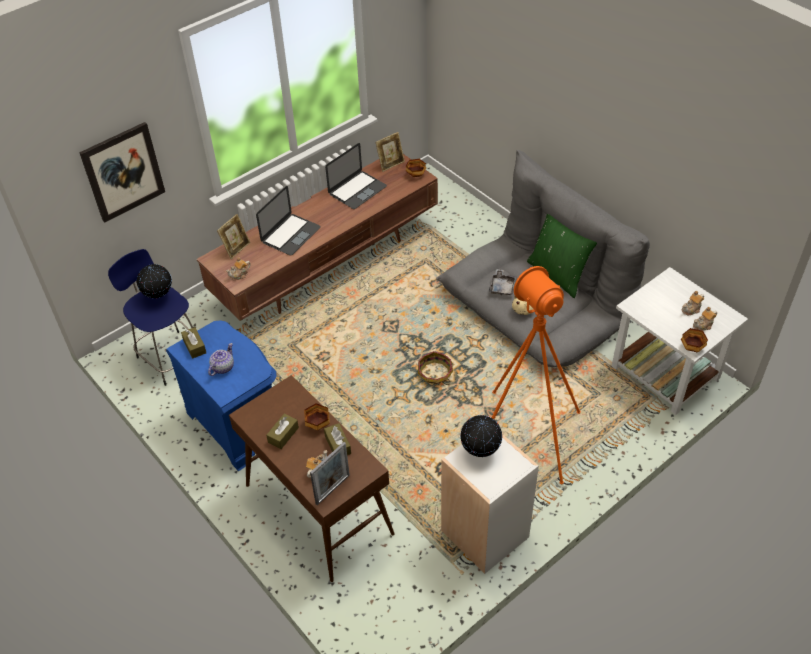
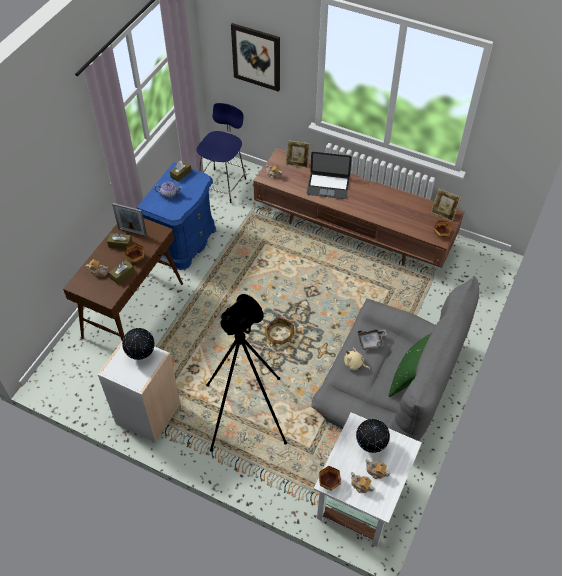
camera: 65 degrees right, 5 degrees up
globe [137,264,172,298] -> globe moved to [356,419,390,453]
picture frame [310,442,350,505] -> picture frame moved to [112,203,147,237]
laptop [325,143,387,209] -> none
orange floor lamp [491,266,581,485] -> black floor lamp [206,294,287,452]

